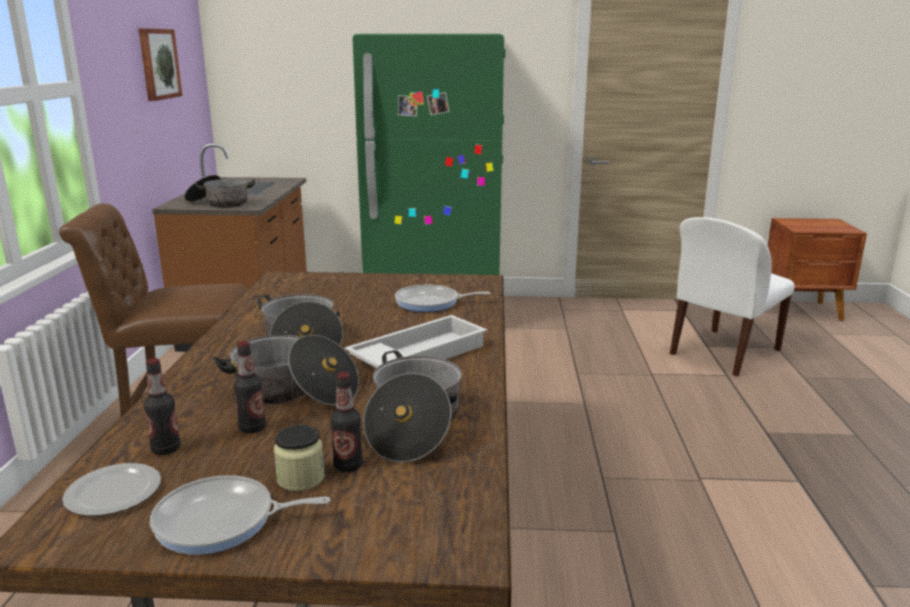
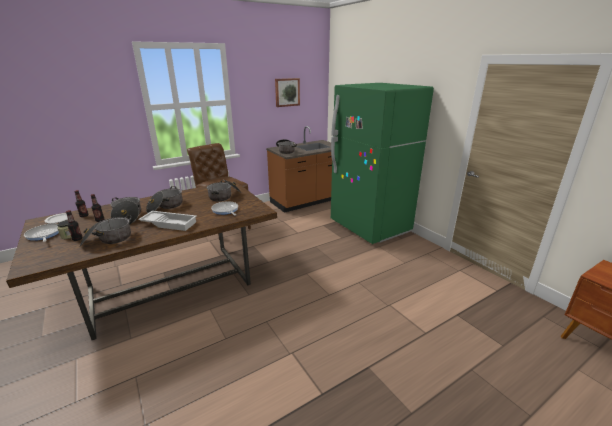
camera: 55 degrees right, 5 degrees up
white chair [670,217,795,376] -> none
none -> cooking pot [207,180,241,201]

